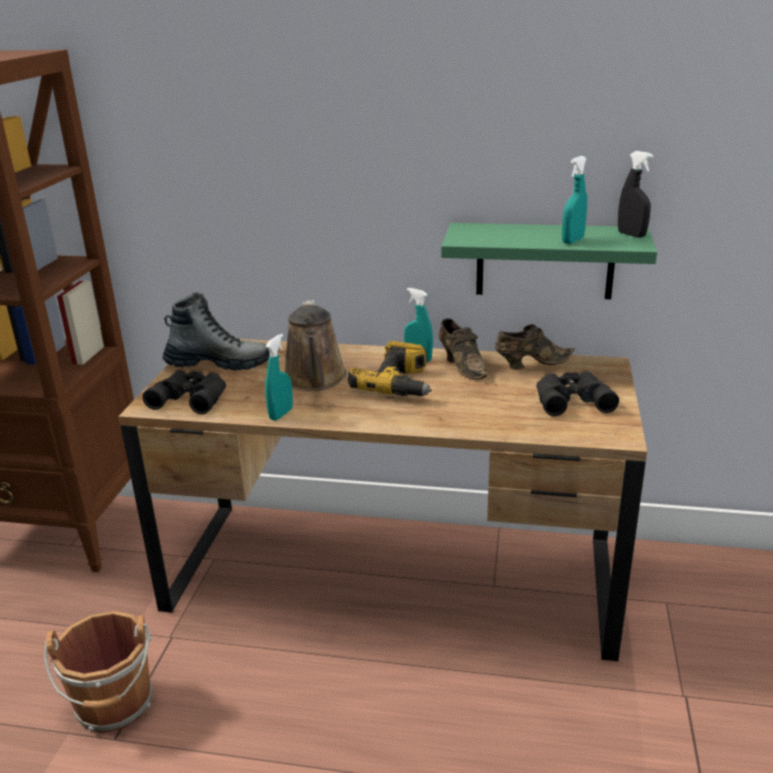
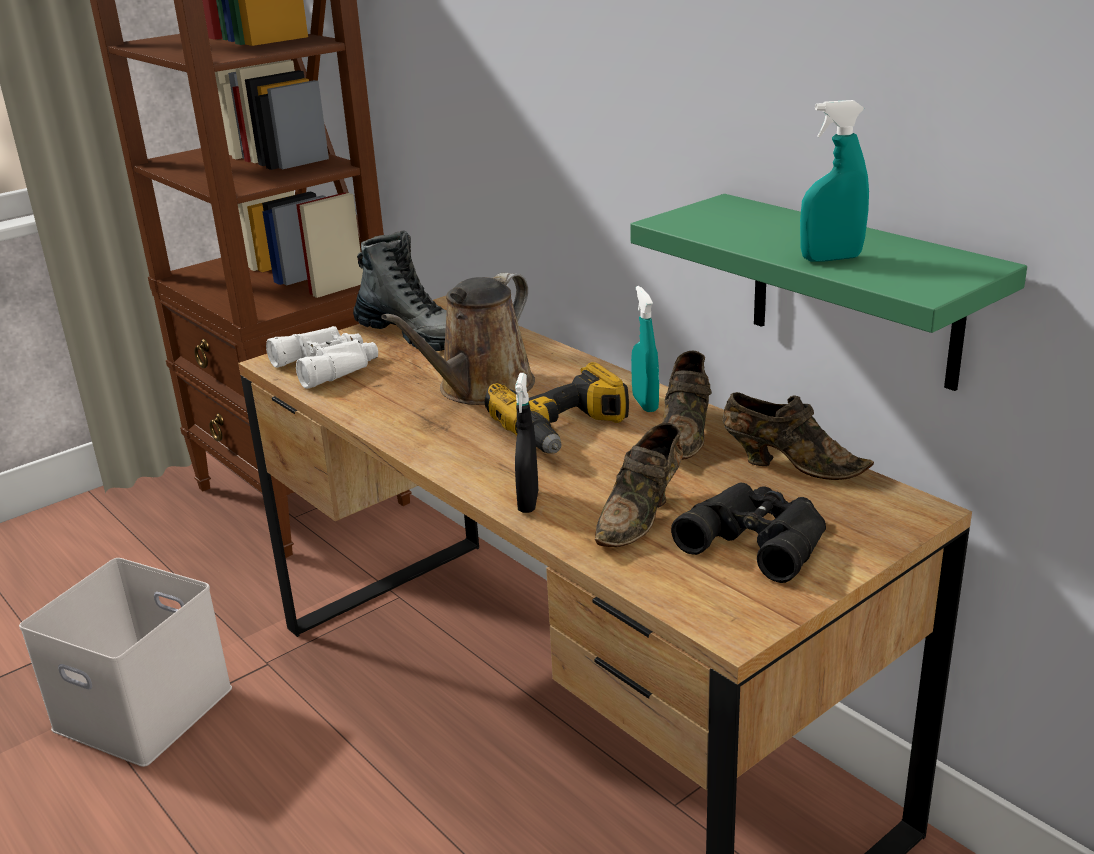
camera: 40 degrees right, 0 degrees up
brown bucket [44,611,152,733] -> white storage box [19,558,232,767]
black binoculars [142,370,226,414] -> white binoculars [266,326,378,389]
turquoise spray bottle [265,334,293,421] -> none
black spray bottle [618,151,653,237] -> black spray bottle moved to [515,373,538,513]
none -> brown shoe [595,423,683,547]

